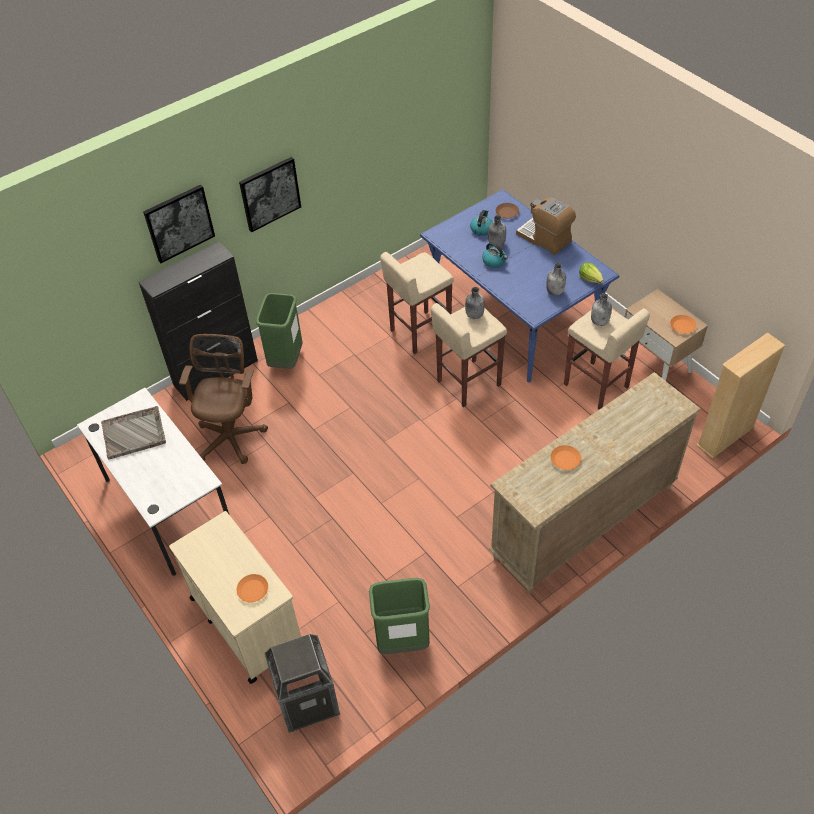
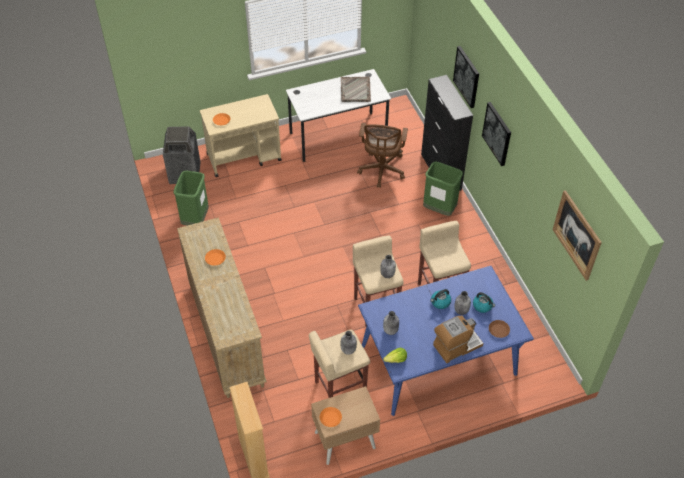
camera: 105 degrees right, 0 degrees up
brown office chair [179,334,268,464] -> brown office chair turned 75 degrees clockwise [357,123,408,188]
none -> picture [552,190,602,281]

